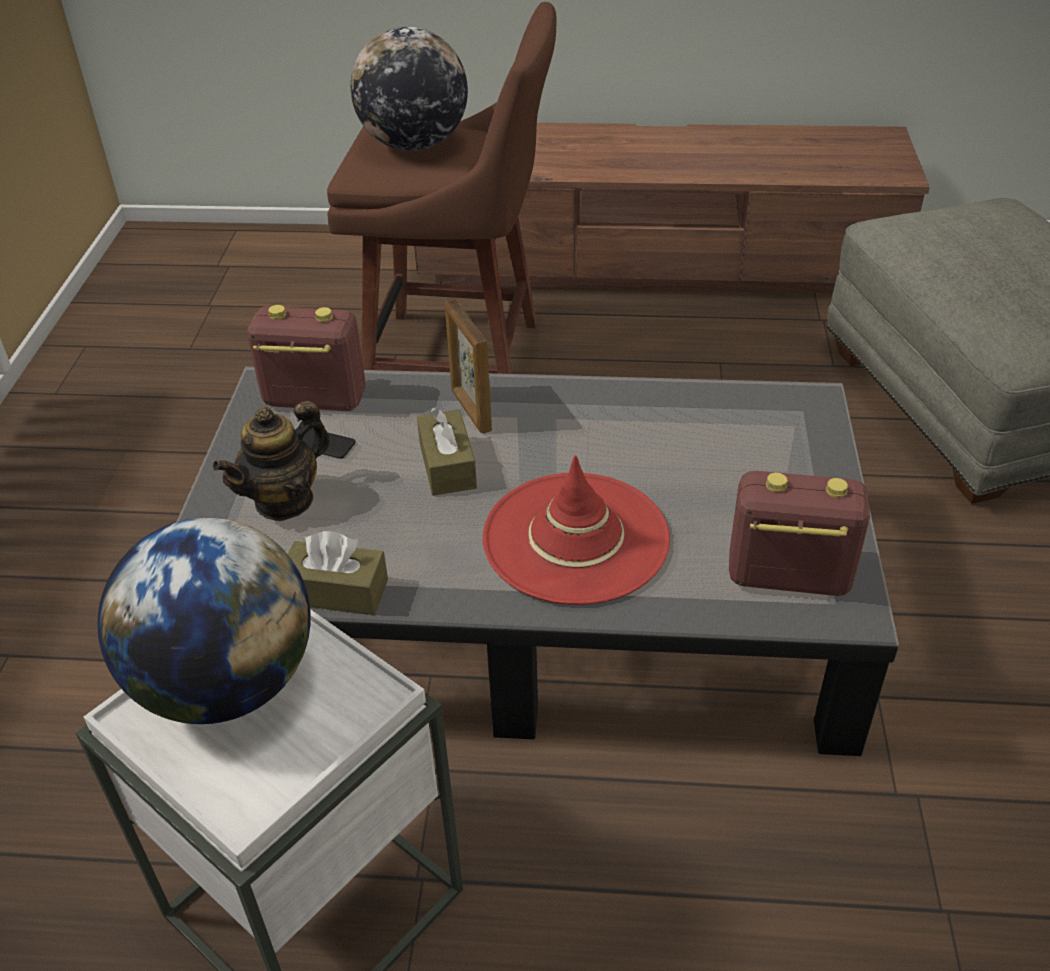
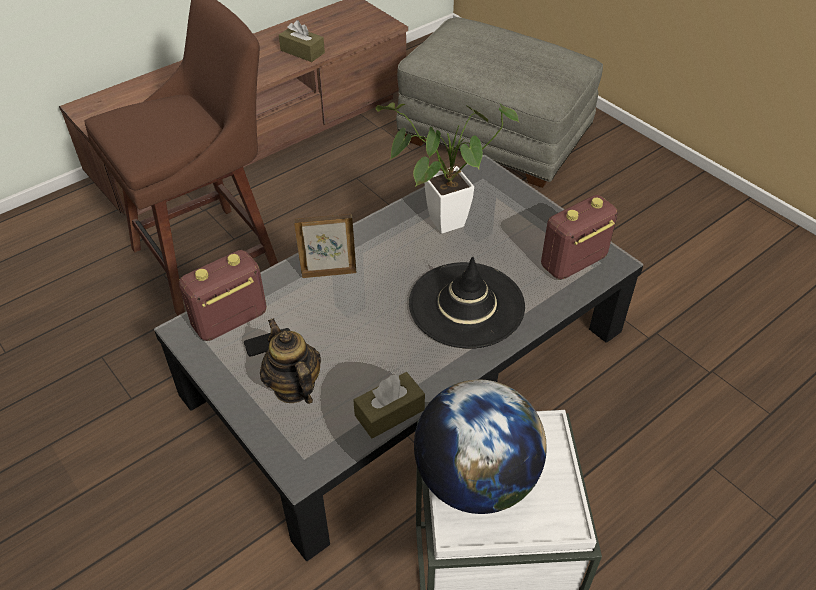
camera: 45 degrees left, 5 degrees up
teapot [212,401,330,521] -> teapot turned 150 degrees clockwise [260,318,321,404]
globe [351,27,468,151] -> none
brown tissue box [417,408,477,496] -> brown tissue box moved to [279,20,325,62]
picture frame [445,299,492,434] -> picture frame turned 150 degrees clockwise [294,214,357,278]
red hat [483,455,670,605] -> black hat [409,257,525,349]
none -> potted plant [376,102,519,234]

